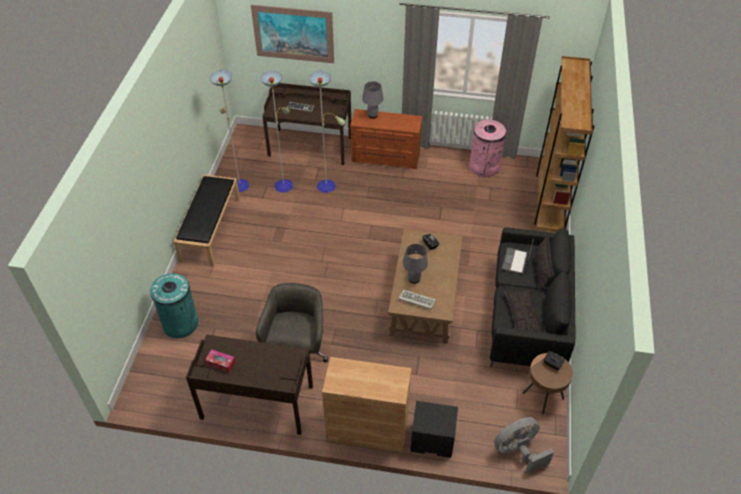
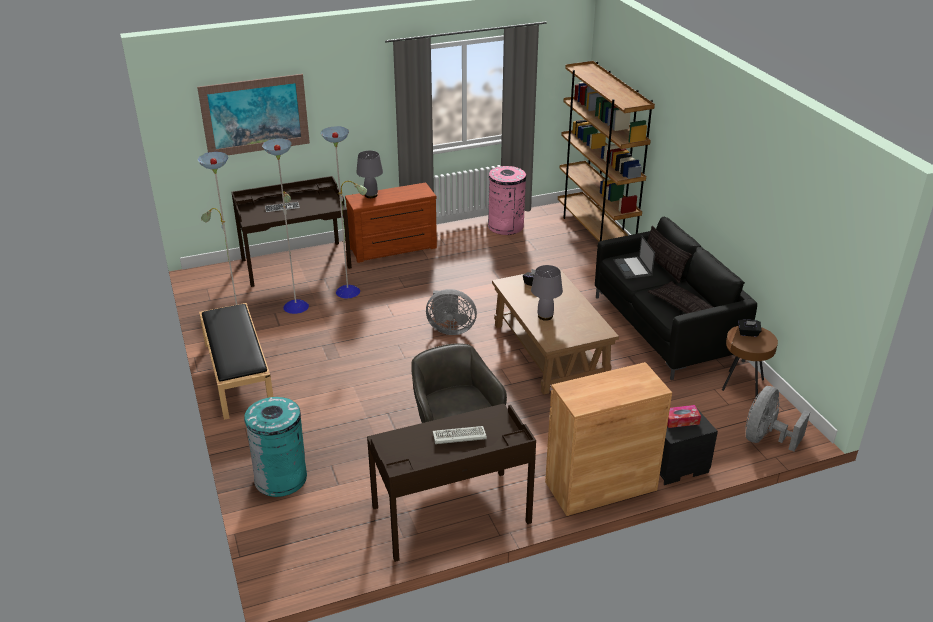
camera: 30 degrees left, 15 degrees down
tissue box [205,349,236,373] -> tissue box moved to [667,405,701,428]
keyboard [399,290,436,310] -> keyboard moved to [433,426,487,444]
none -> grey fan [426,289,477,335]

